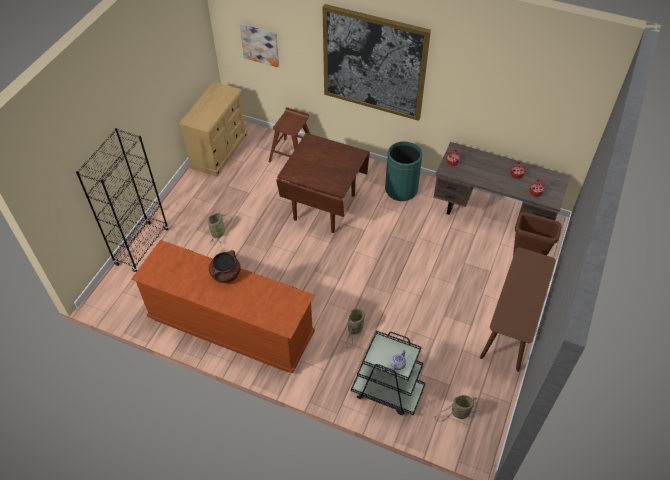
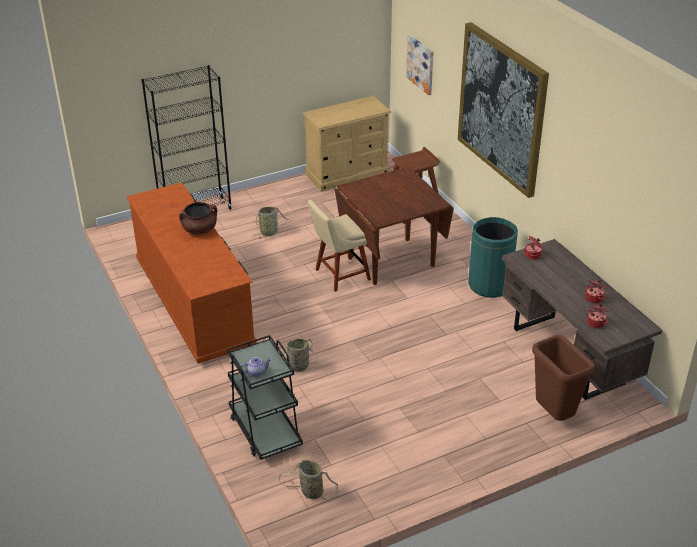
camera: 40 degrees right, 15 degrees down
brown console table [480,247,556,372] -> none
none -> beige chair [308,200,371,292]

